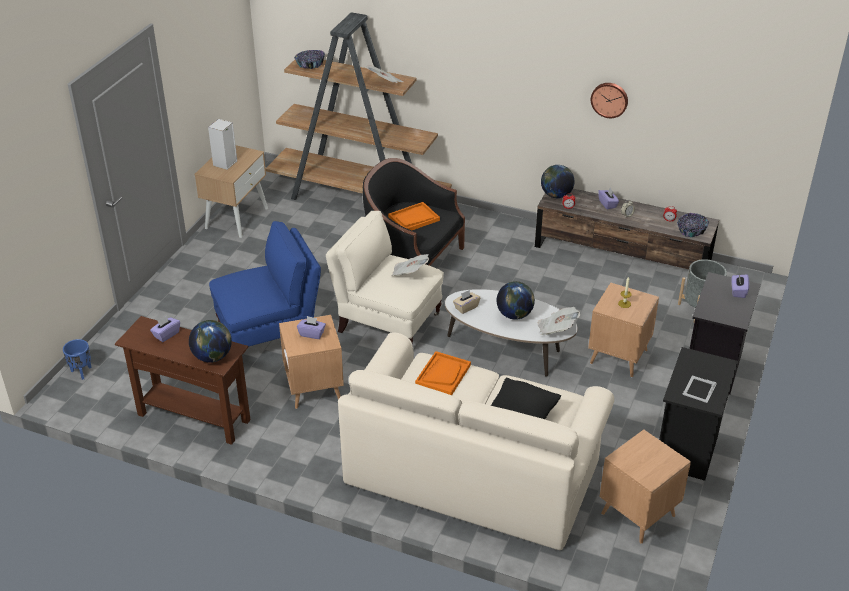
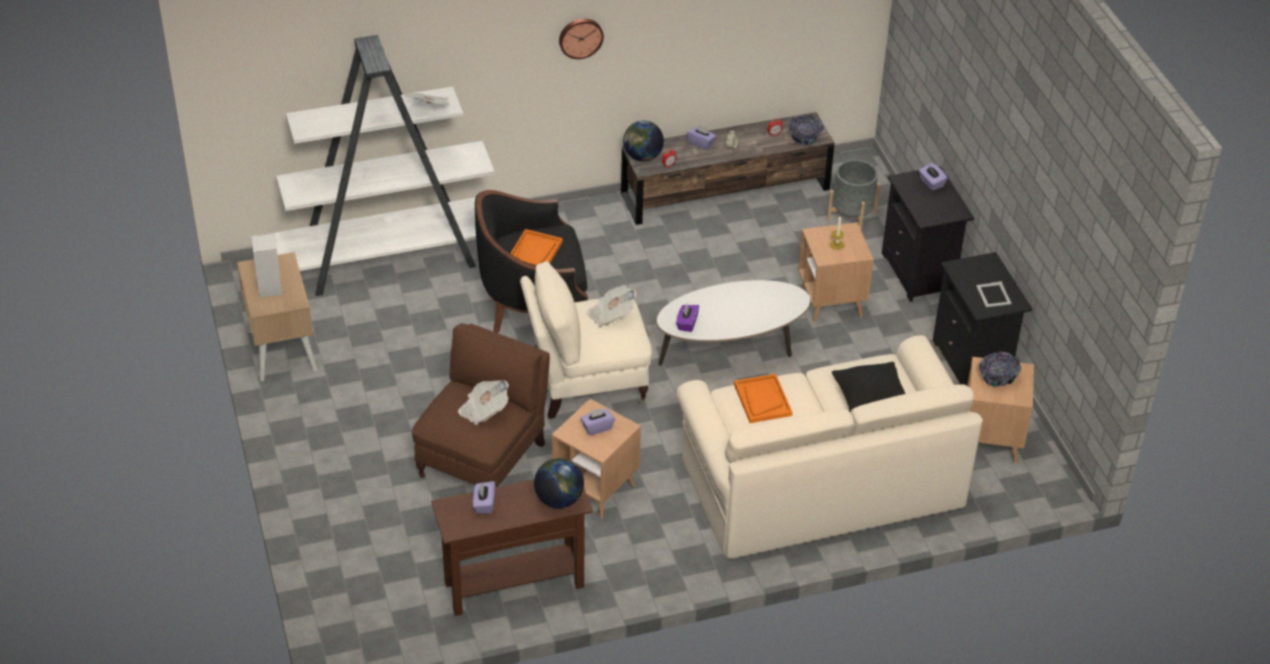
camera: 40 degrees left, 5 degrees up
blue planter [63,339,91,380] -> none
blue armchair [209,221,321,347] -> brown armchair [412,324,550,487]
brown bookcase [266,12,452,200] -> white bookcase [270,35,495,296]
bowl [294,50,325,69] -> bowl moved to [979,352,1021,387]
beige tissue box [453,290,480,314] -> purple tissue box [676,304,699,332]
globe [497,281,535,320] -> none
newspaper [537,307,580,335] -> newspaper moved to [458,380,509,425]
wall clock [591,83,628,118] -> wall clock moved to [559,19,604,59]

